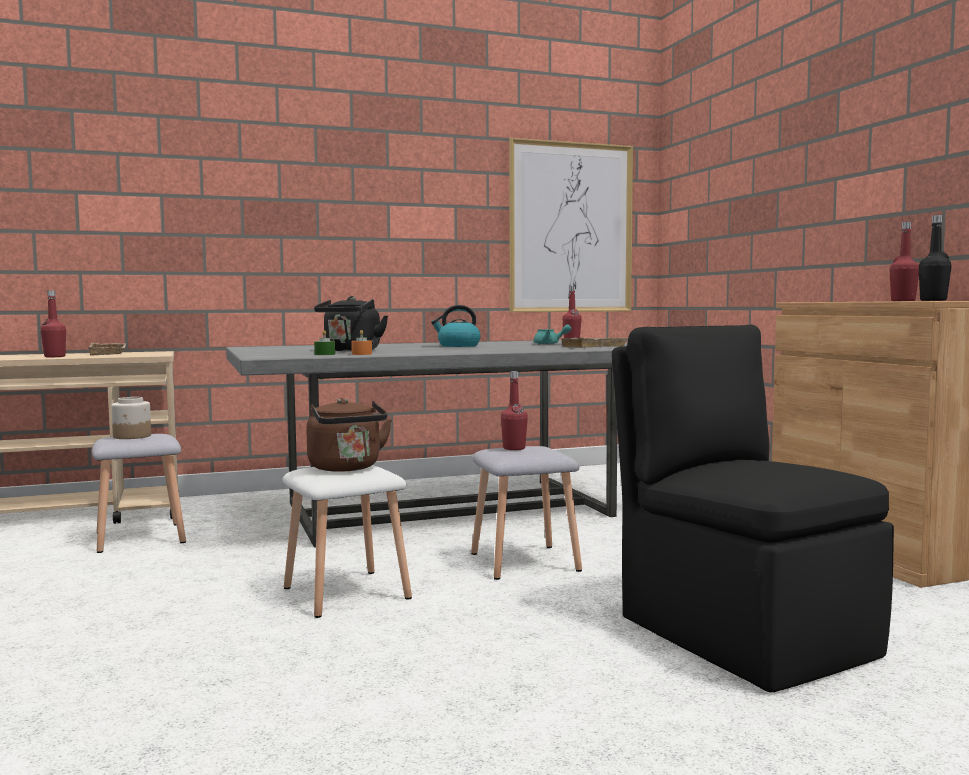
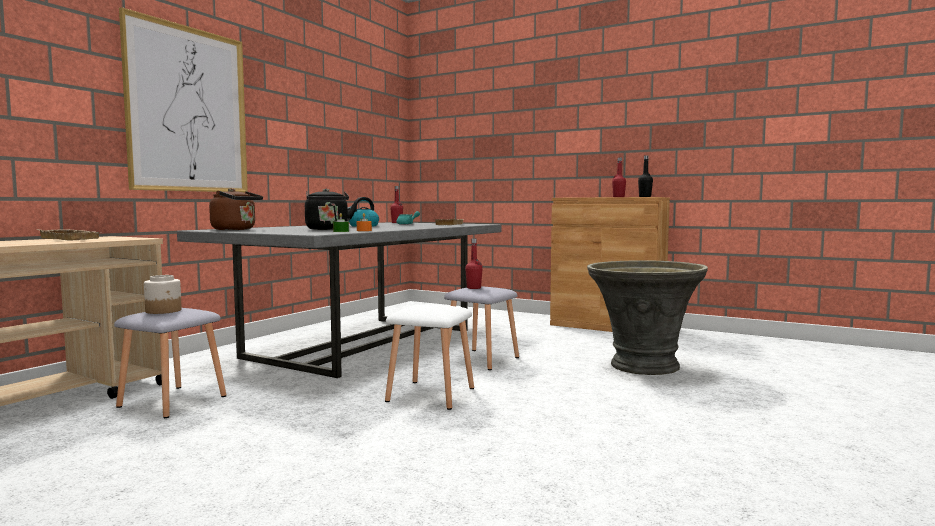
camera: 40 degrees left, 0 degrees up
red bottle [40,290,66,357] -> none
brown kettle [306,398,392,472] -> brown kettle moved to [209,188,263,230]
picture [509,138,633,312] -> picture moved to [119,7,248,193]
black chair [612,325,894,692] -> grey planter [587,260,708,375]

